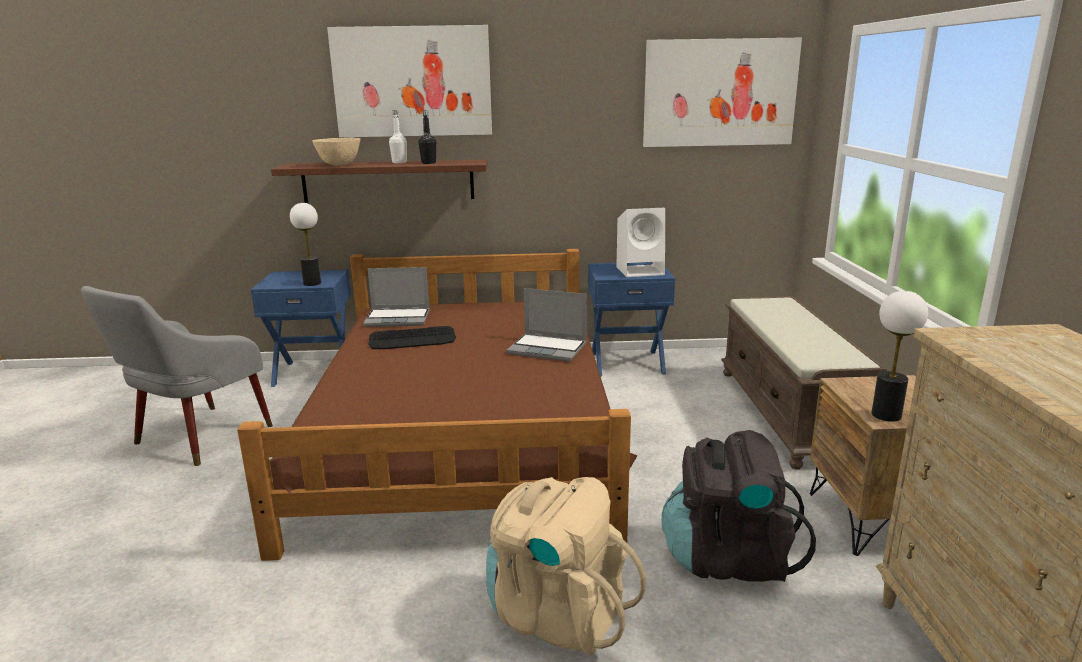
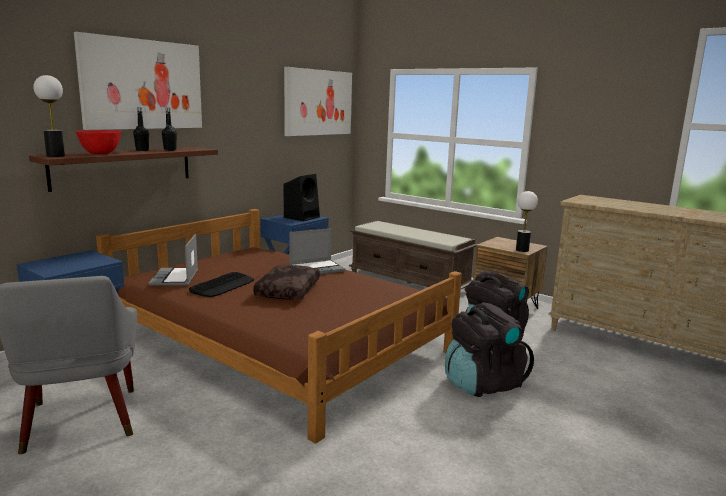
camera: 50 degrees left, 5 degrees down
table lamp [290,203,321,286] -> table lamp moved to [34,75,65,157]
beige bowl [312,138,360,166] -> red bowl [76,130,121,154]
laptop [363,267,430,327] -> laptop turned 135 degrees clockwise [148,234,198,286]
white bottle [389,110,407,163] -> black bottle [133,107,149,151]
beige backpack [486,477,646,655] -> black backpack [445,302,534,397]
white speaker [616,208,665,277] -> black speaker [284,174,320,221]
none -> brown pillow [253,265,320,300]

